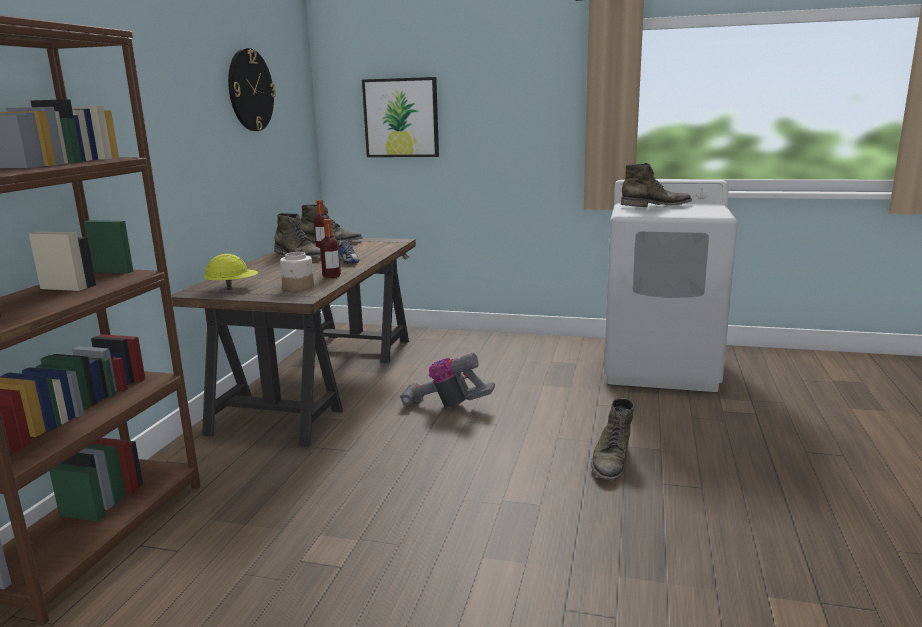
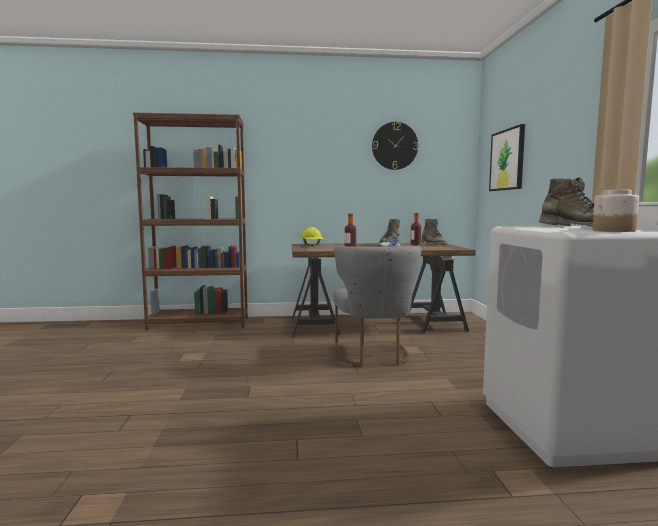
camera: 70 degrees right, 10 degrees down
jar [280,252,314,291] -> jar moved to [592,190,639,232]
vacuum cleaner [400,353,495,407] -> grey chair [333,246,421,367]
green boot [591,398,634,481] -> none

